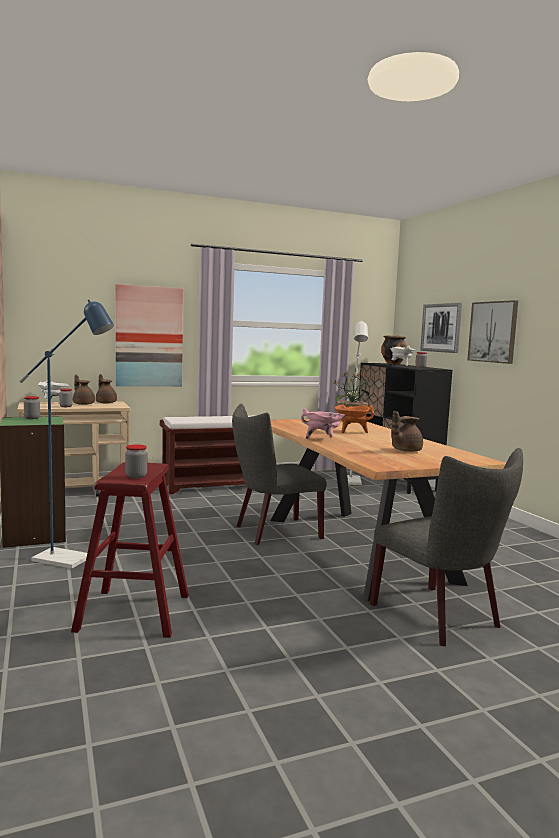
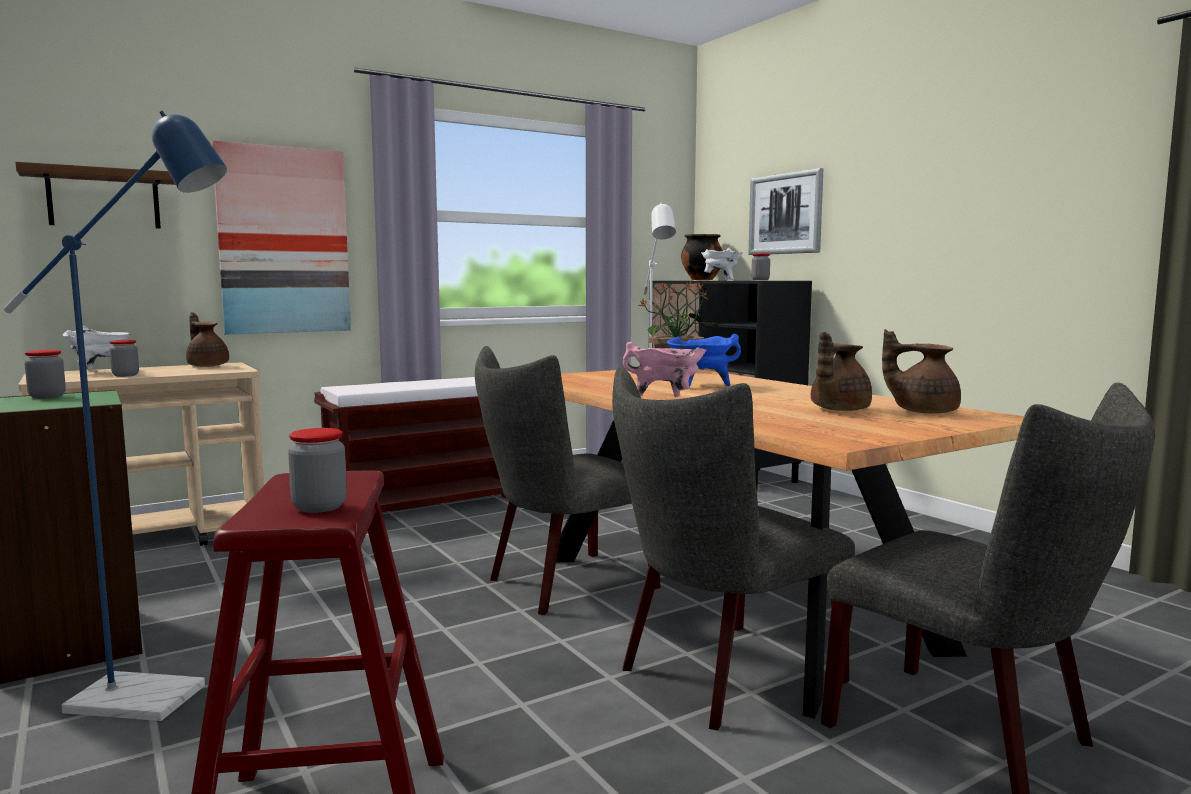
camera: 10 degrees left, 0 degrees up
brown teapot [73,374,95,405] -> brown teapot moved to [882,329,961,414]
orange cooking pot [335,404,374,433] -> blue cooking pot [667,334,741,388]
picture [467,300,518,364] -> none
none -> brown shelf [15,162,176,229]
none -> grey chair [612,366,855,730]

